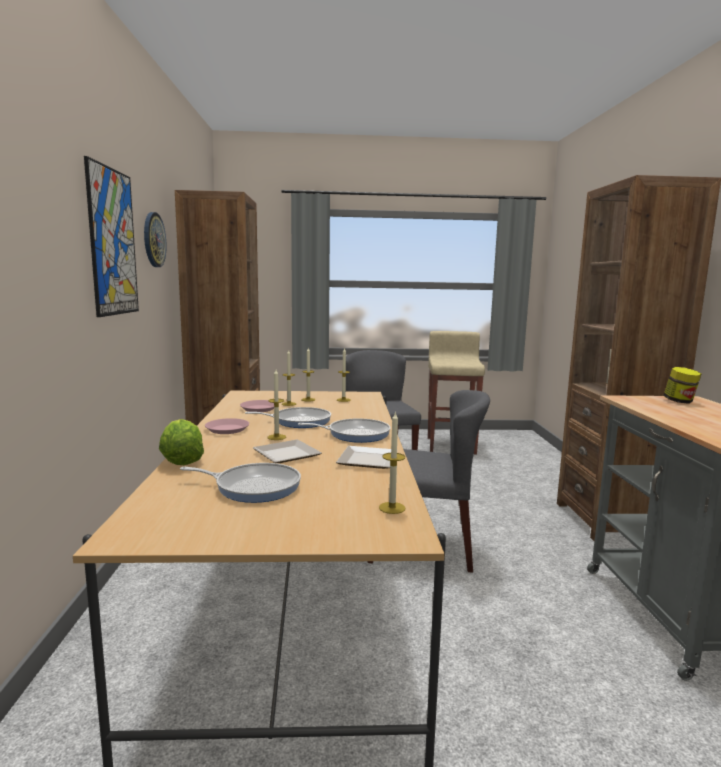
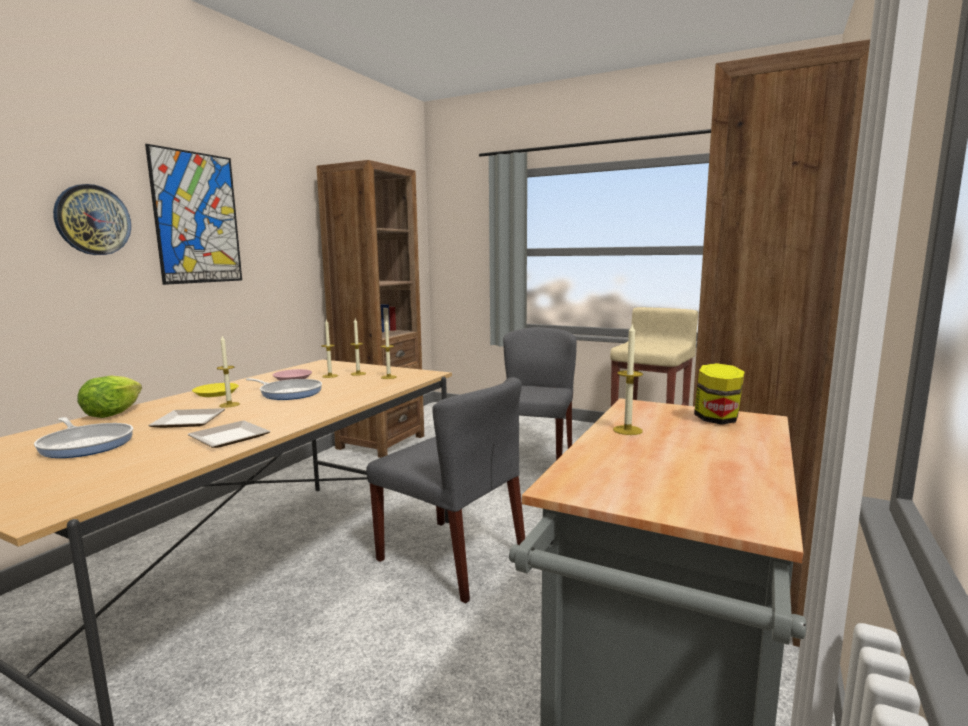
camera: 30 degrees right, 0 degrees up
wall clock [144,212,167,267] -> wall clock moved to [53,184,131,255]
pink plate [205,418,249,434] -> yellow plate [192,383,239,397]
frying pan [298,418,390,443] -> none
candle [379,411,405,514] -> candle moved to [613,323,643,435]

